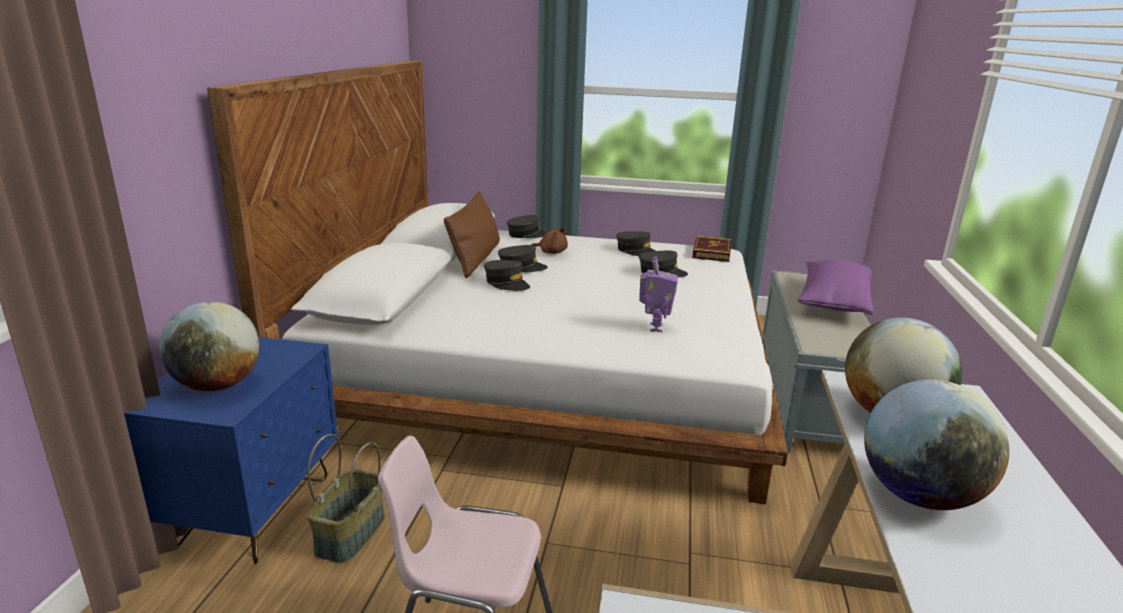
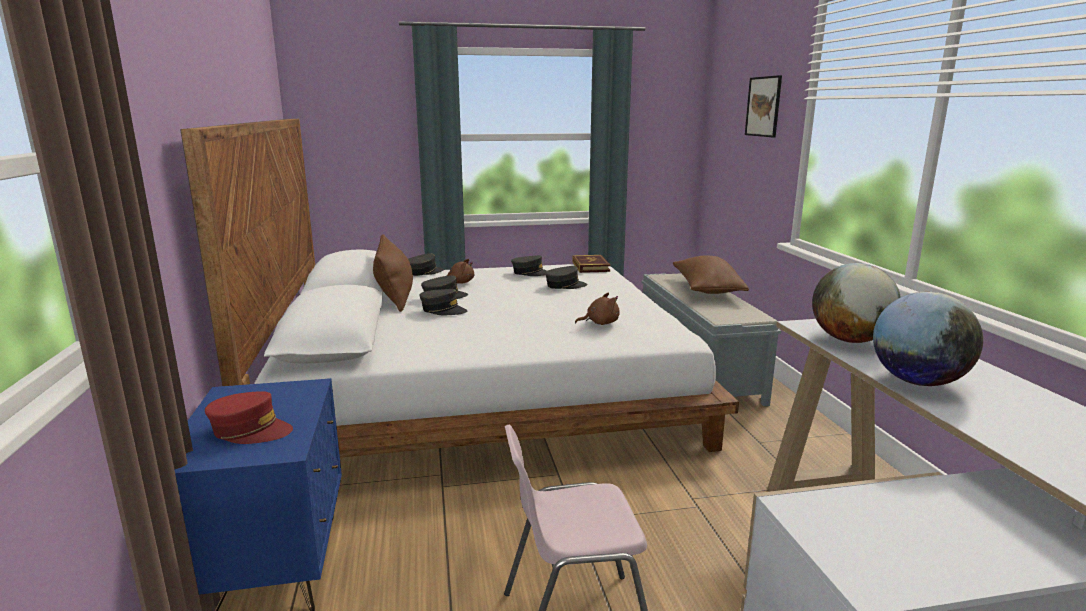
camera: 20 degrees left, 5 degrees down
globe [159,302,260,391] -> red cap [205,391,293,444]
basket [307,434,385,563] -> none
toy robot [639,257,678,332] -> brown plush toy [575,293,620,325]
purple pillow [797,259,873,315] -> brown pillow [673,256,749,294]
none -> picture [745,75,782,137]

